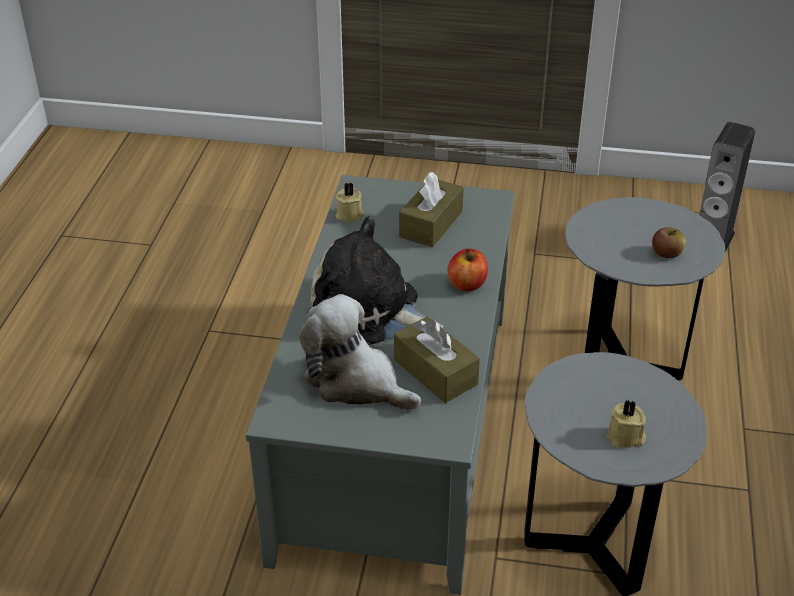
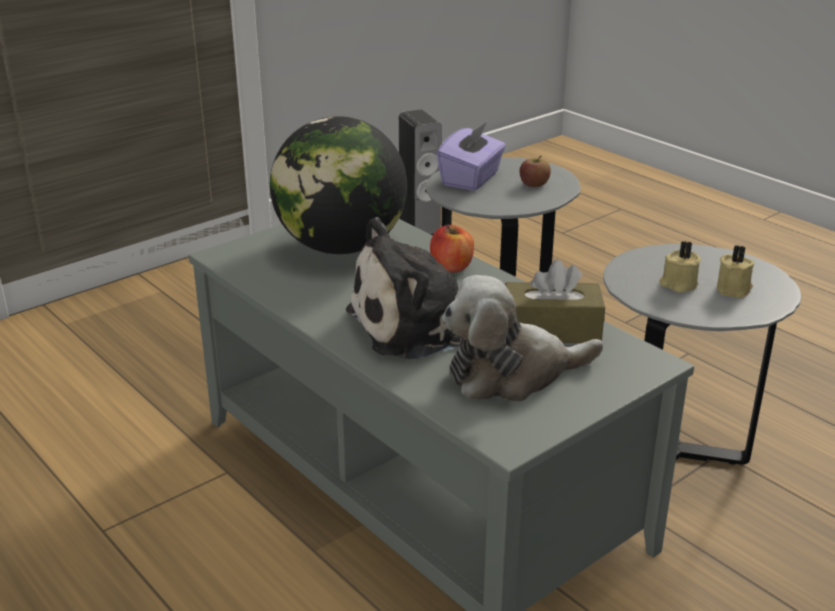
camera: 50 degrees left, 10 degrees down
beige candle [335,183,364,222] -> beige candle moved to [659,241,701,293]
brown tissue box [399,172,464,247] -> globe [270,116,407,254]
none -> purple tissue box [437,121,506,191]

